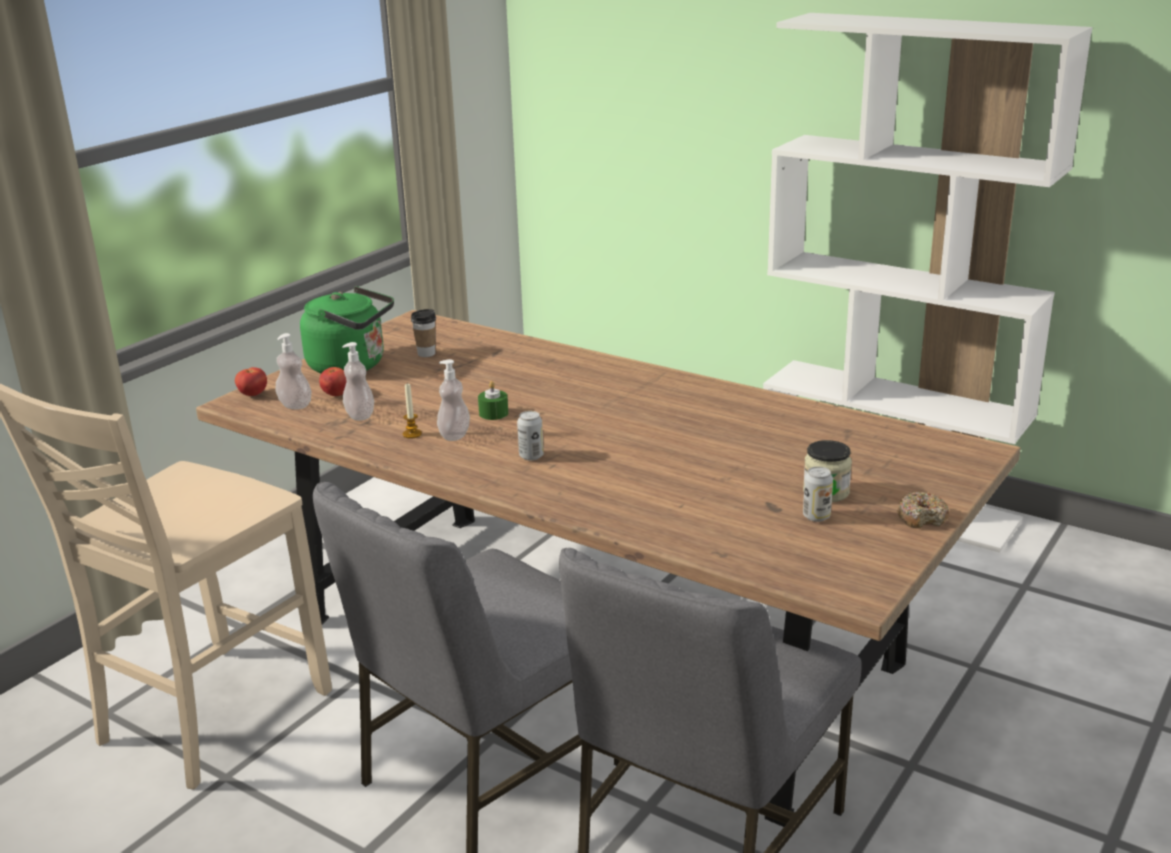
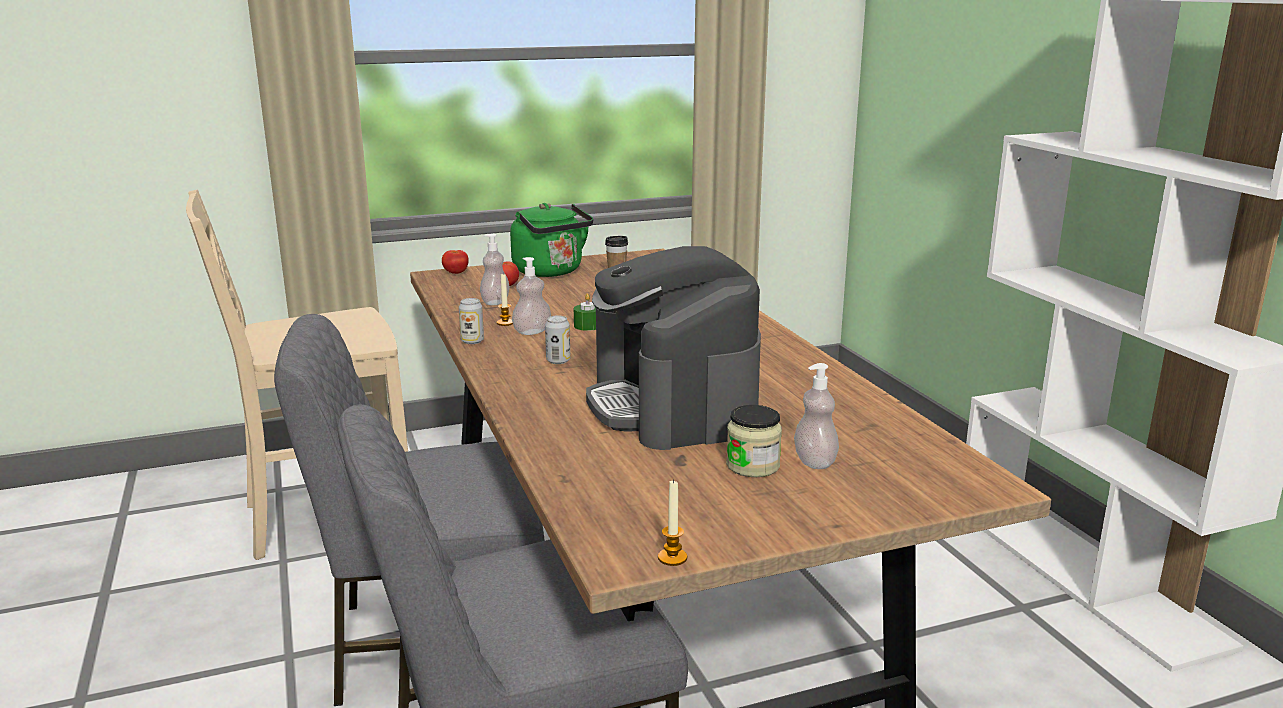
camera: 35 degrees right, 5 degrees down
soap dispenser [275,333,312,410] -> soap dispenser moved to [794,363,839,469]
can [803,467,833,522] -> can moved to [459,298,484,344]
donut [897,492,949,529] -> none
none -> coffee machine [586,246,761,450]
none -> candle [658,479,687,566]

